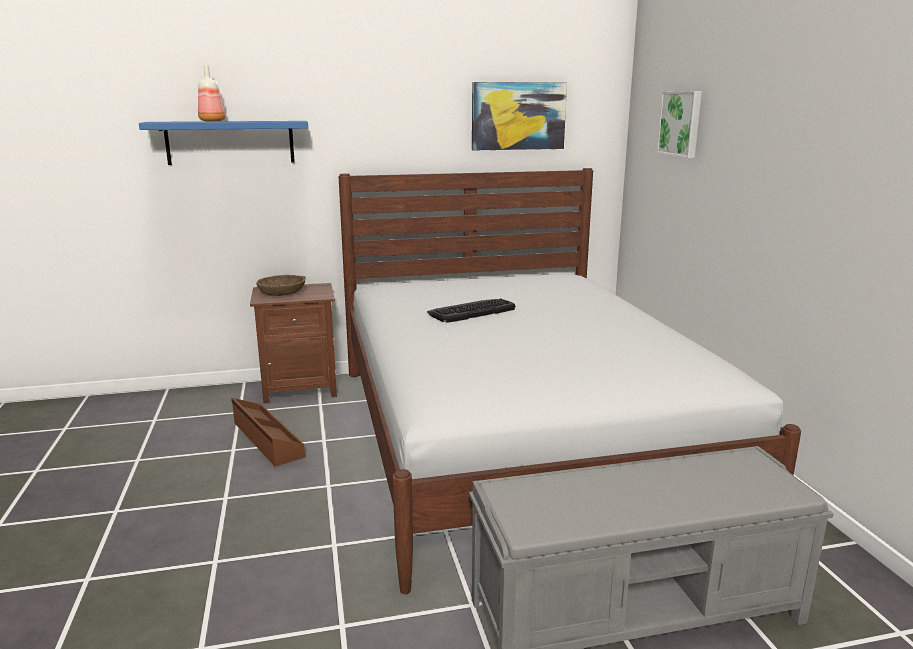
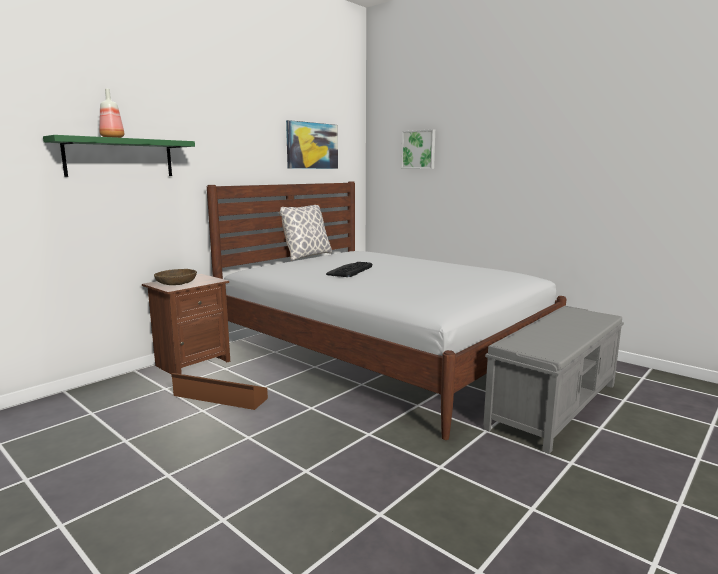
camera: 35 degrees left, 5 degrees down
blue shelf [139,121,308,165] -> green shelf [43,135,195,177]
none -> pillow [279,205,332,261]

